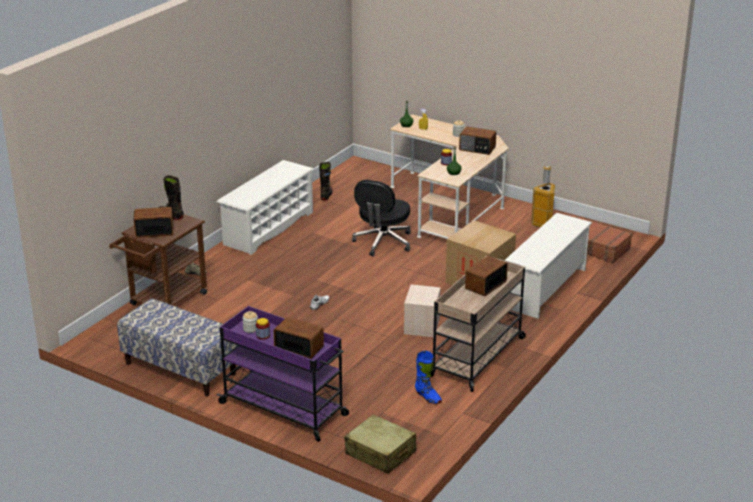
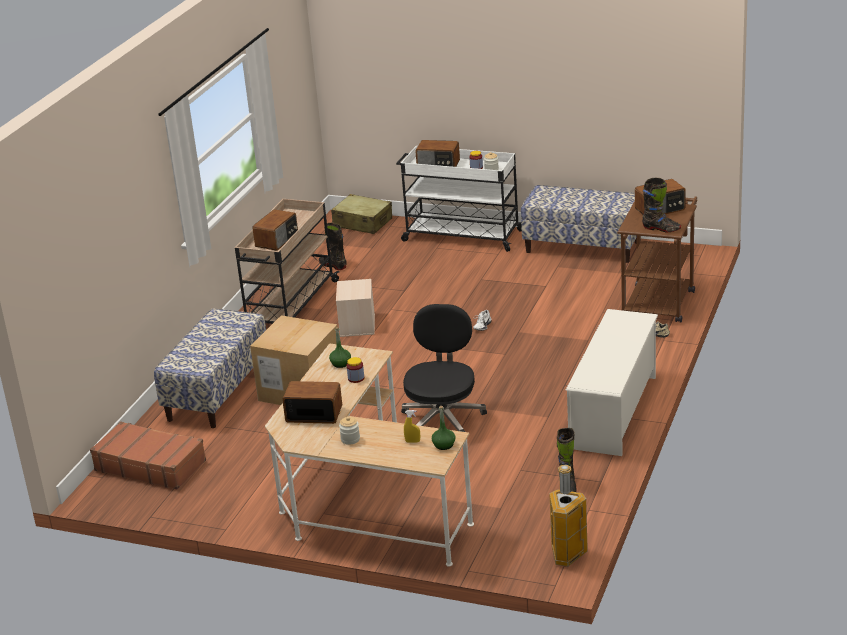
camera: 170 degrees right, 0 degrees up
purple cart [217,306,349,442] -> white cart [396,146,522,252]
blue boot [415,351,442,404] -> black boot [319,223,347,270]
white shoe rack [505,213,592,319] -> bench [154,308,266,428]
trash can [531,166,555,227] -> trash can moved to [549,465,588,567]

